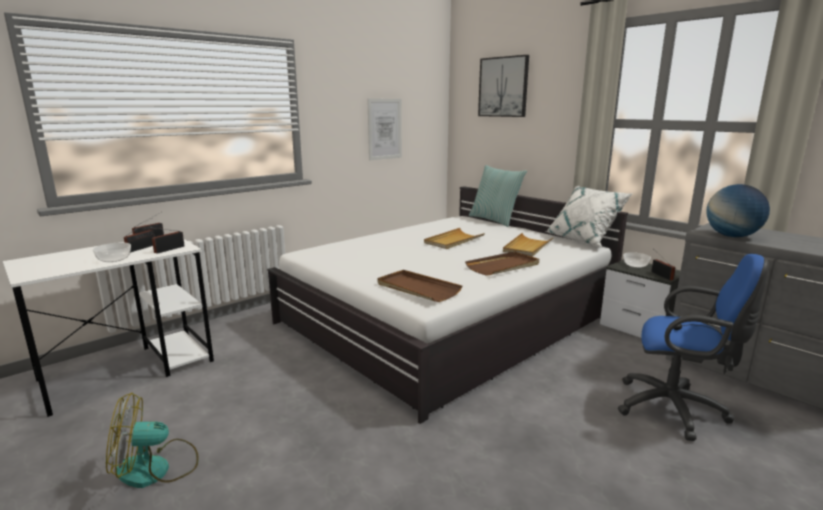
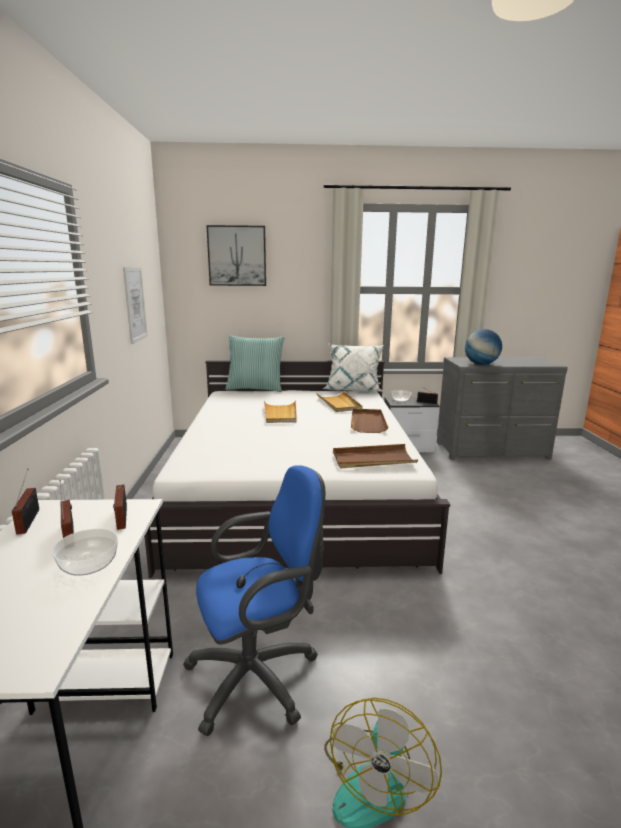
camera: 50 degrees left, 0 degrees up
blue office chair [618,254,769,441] -> blue office chair moved to [183,465,325,736]

